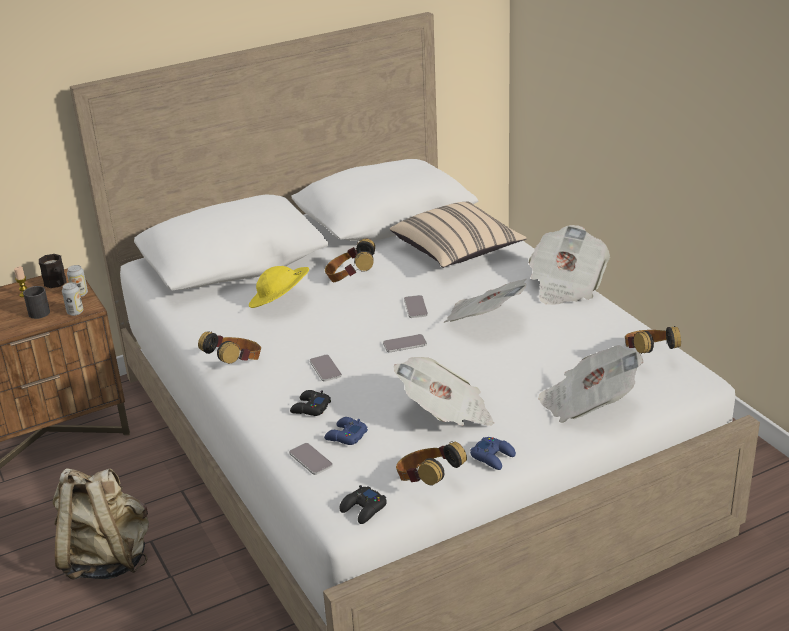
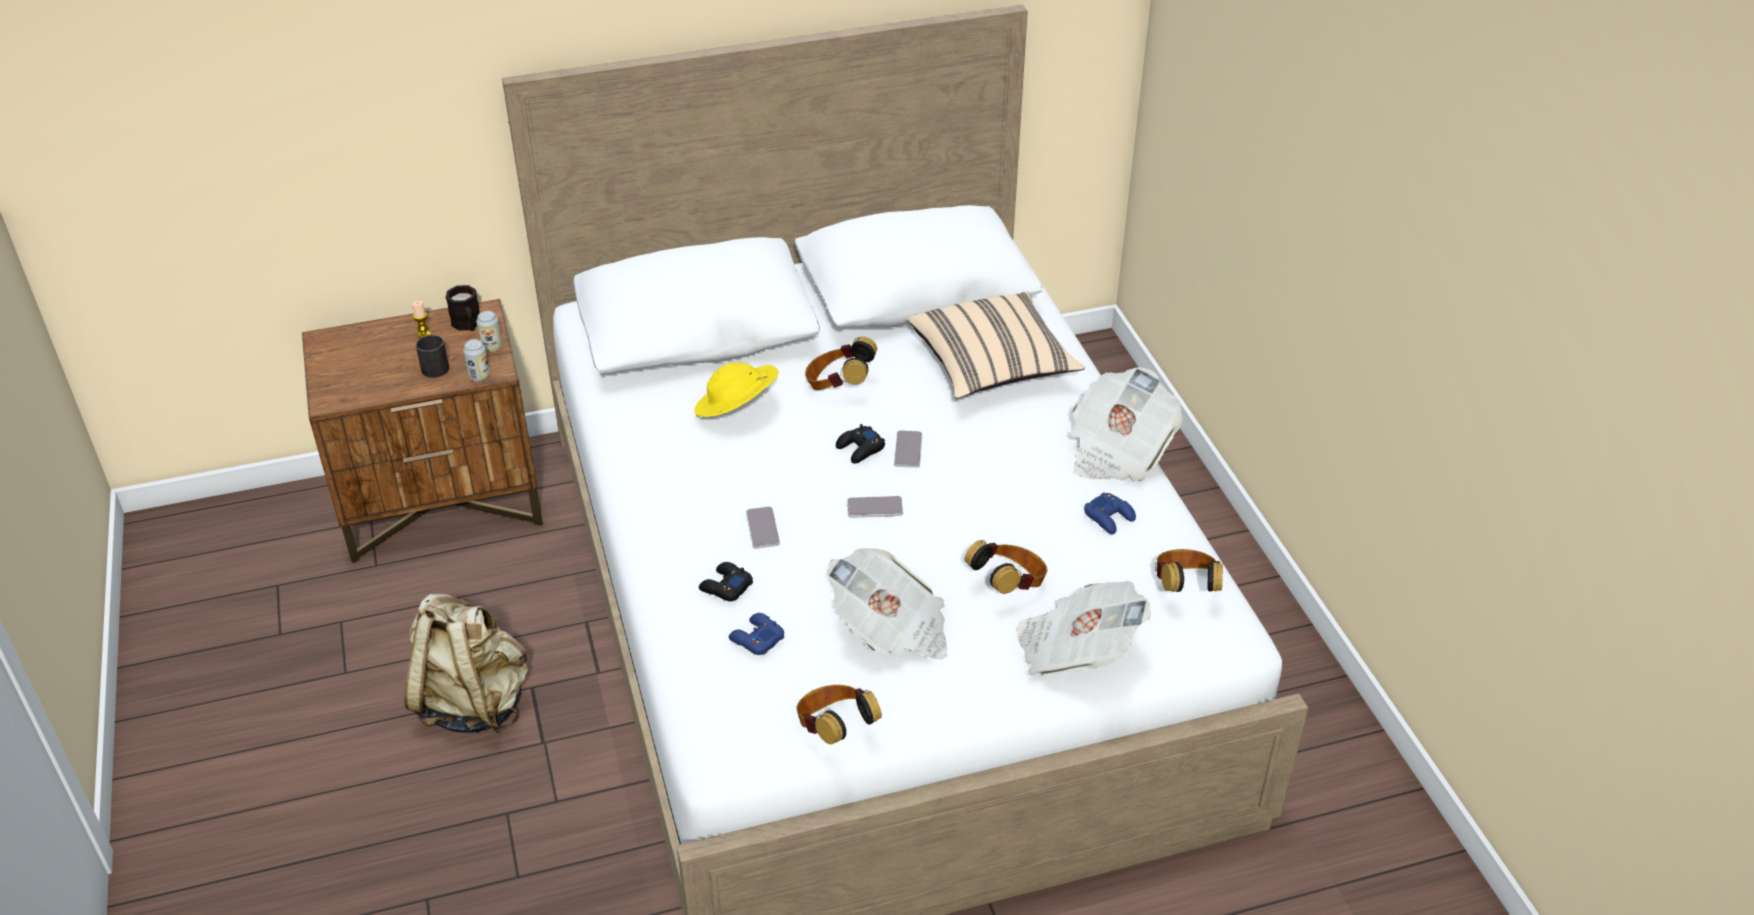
camera: 10 degrees right, 10 degrees up
headphones [198,331,261,364] -> headphones moved to [965,540,1047,594]
phone [289,443,333,475] -> none
black game controller [339,485,387,524] -> black game controller moved to [836,424,885,464]
newspaper [444,279,527,323] -> none
blue game controller [470,437,516,470] -> blue game controller moved to [1084,492,1136,534]

